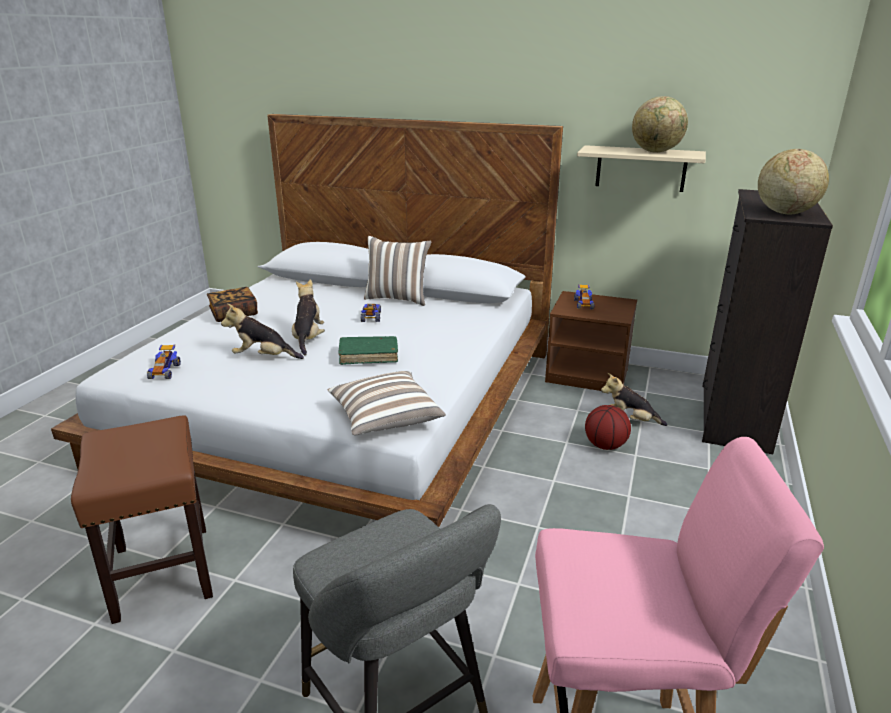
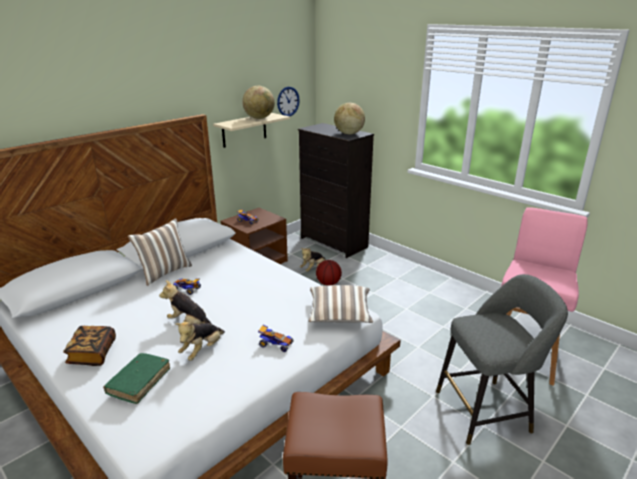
camera: 65 degrees left, 0 degrees up
toy car [147,344,181,379] -> toy car moved to [258,325,293,352]
green book [339,336,398,365] -> green book moved to [103,353,170,404]
none -> wall clock [277,87,300,116]

